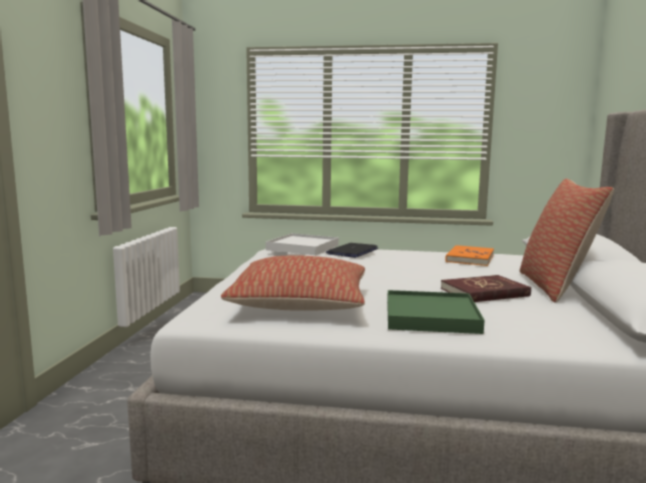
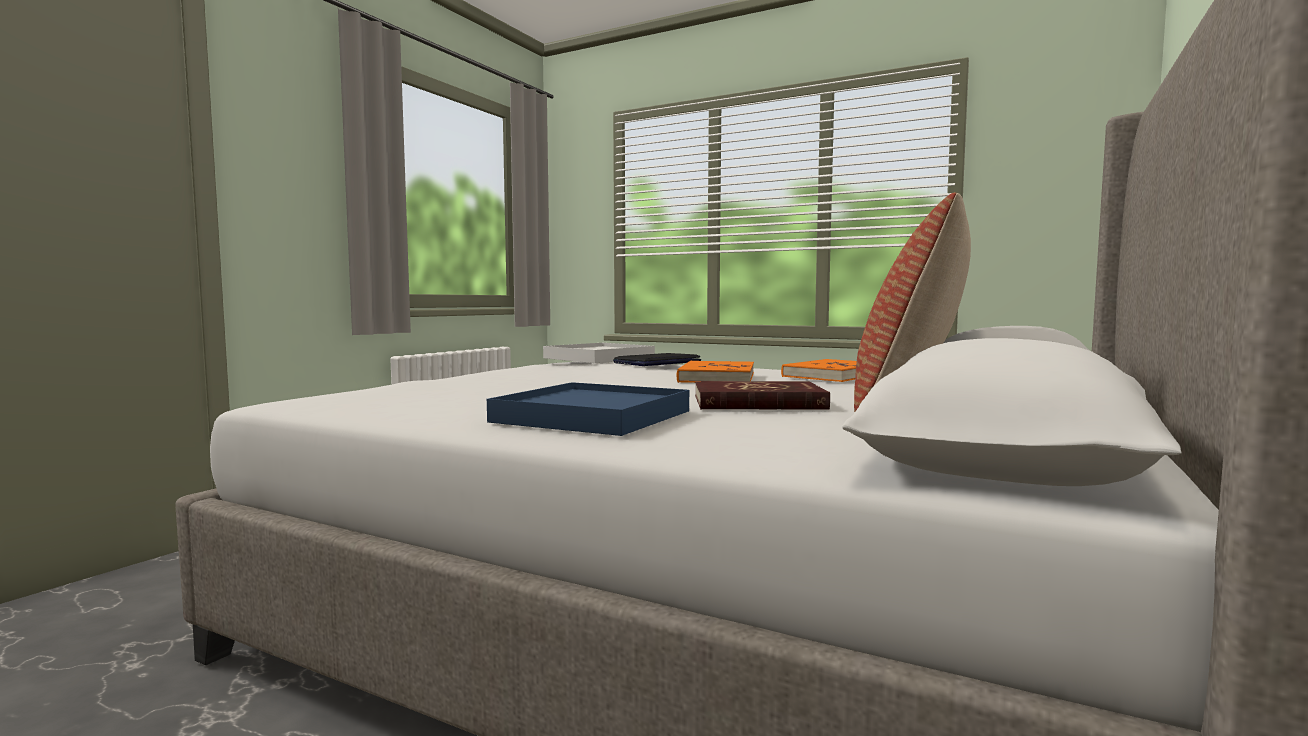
camera: 20 degrees right, 5 degrees down
pillow [221,255,365,310] -> none
green tray [387,290,485,334] -> blue tray [487,382,689,436]
none -> orange book [676,360,754,383]

